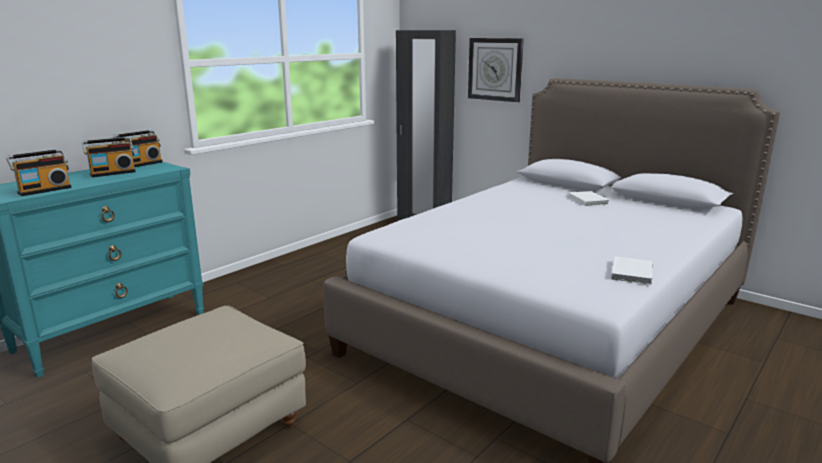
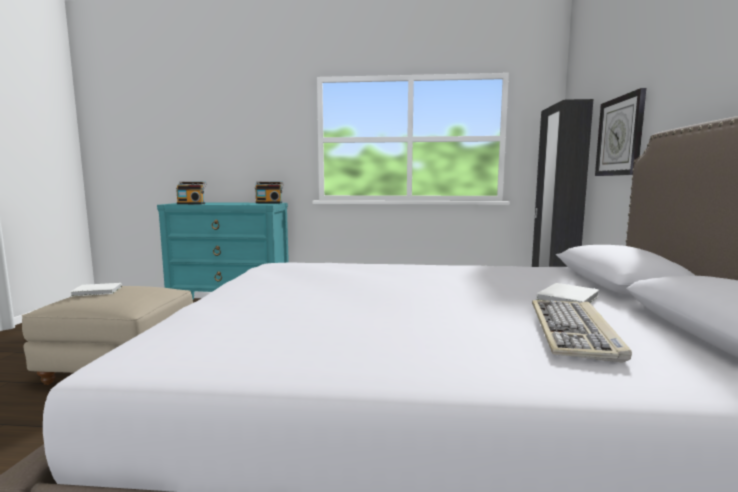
camera: 55 degrees right, 10 degrees down
radio [82,137,136,177] -> none
white book [611,256,652,285] -> white book moved to [70,283,122,296]
none -> keyboard [532,300,632,363]

